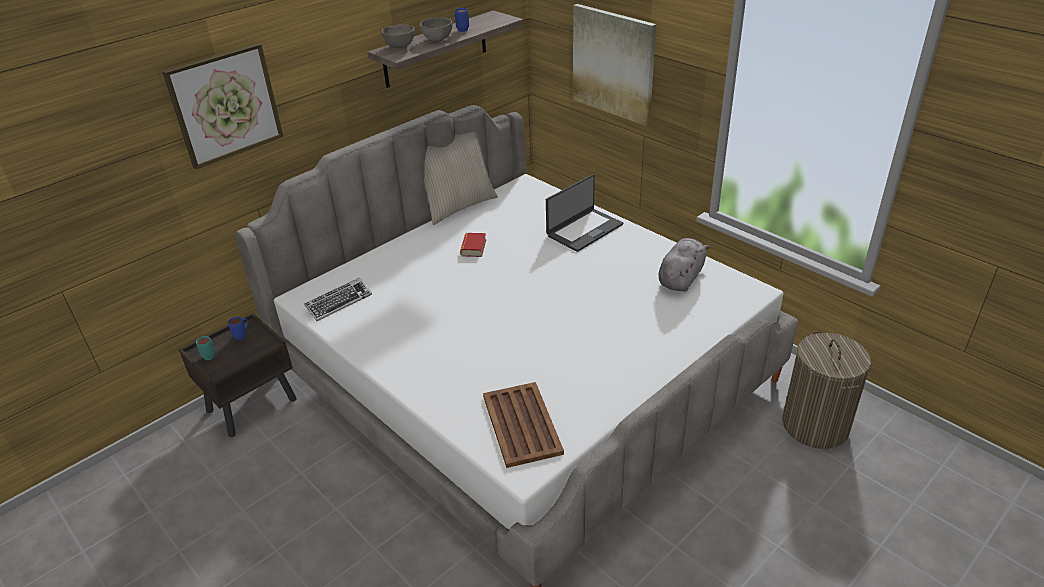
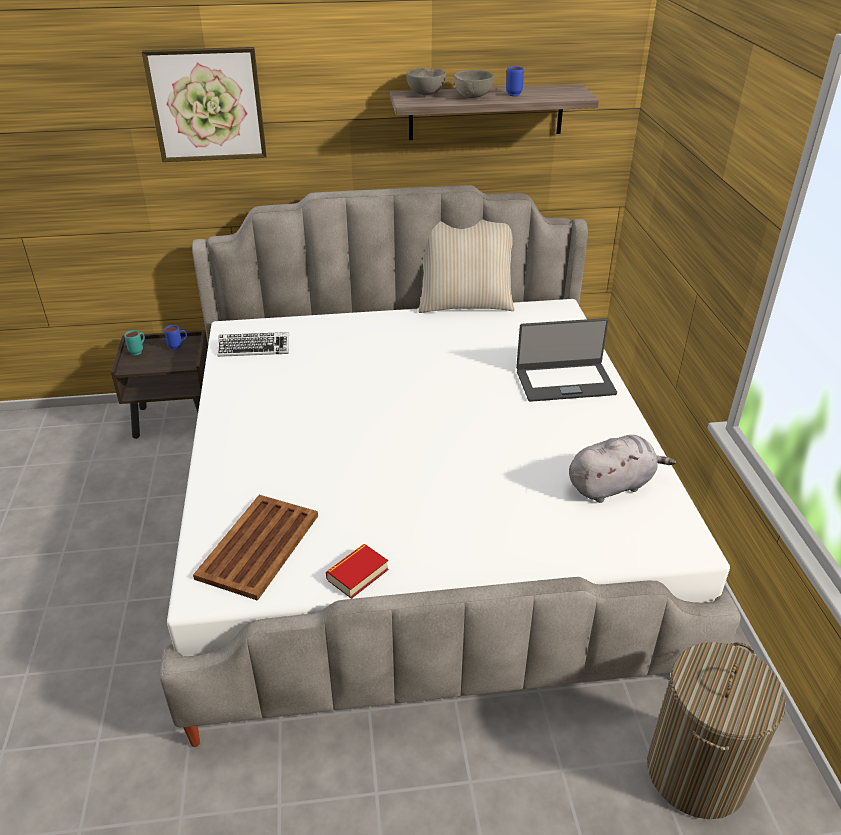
camera: 35 degrees right, 0 degrees up
book [460,233,486,257] -> book moved to [326,544,388,599]
picture [573,4,656,126] -> none

